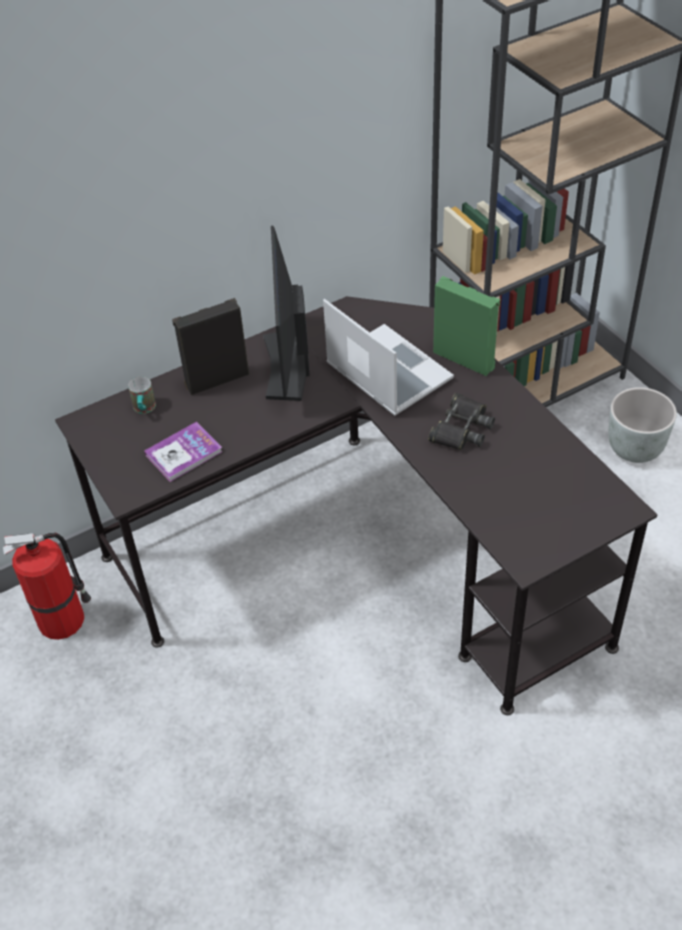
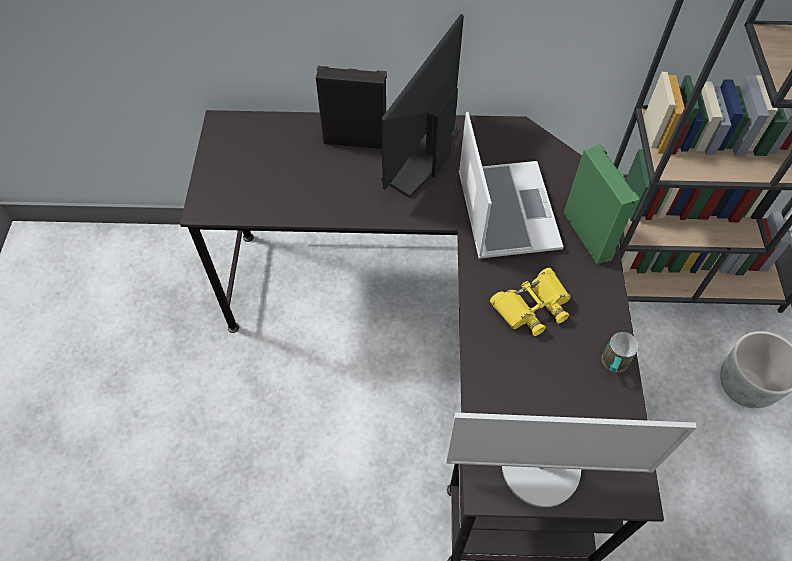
camera: 30 degrees right, 10 degrees up
fire extinguisher [3,532,91,640] -> none
mug [128,376,156,414] -> mug moved to [602,332,639,373]
book [144,422,223,482] -> none
black binoculars [428,393,495,450] -> yellow binoculars [490,267,571,336]
none -> monitor [446,412,697,507]

